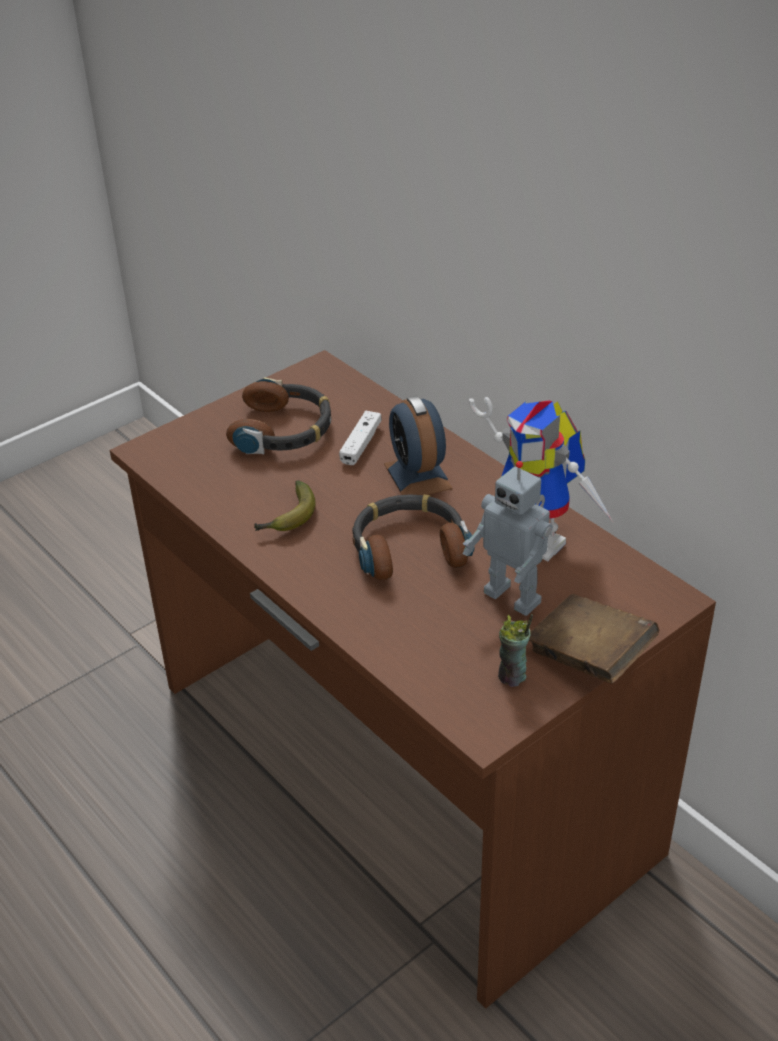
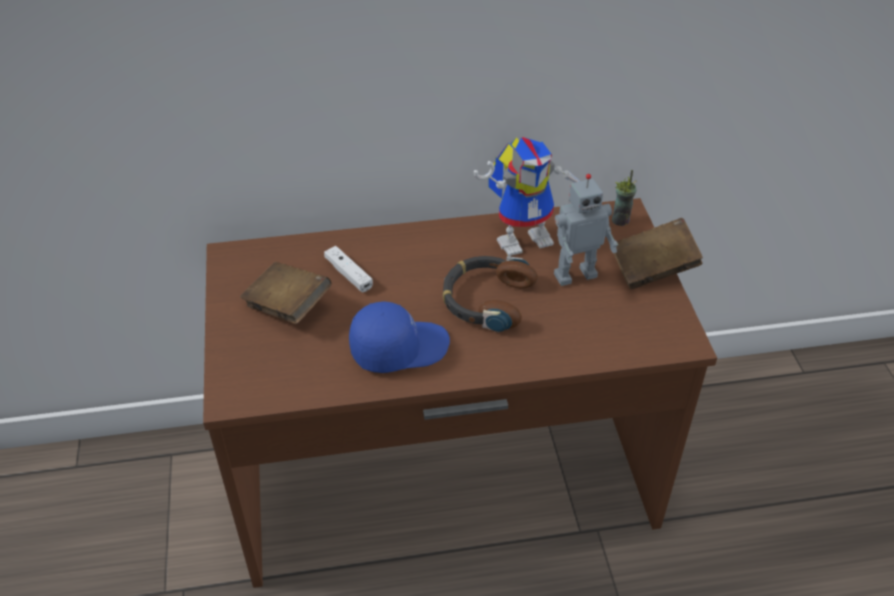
camera: 60 degrees left, 5 degrees up
headphones [226,378,331,454] -> brown book [240,262,332,324]
banana [254,480,316,531] -> blue cap [349,302,450,373]
alarm clock [384,396,453,495] -> none
cup [498,614,533,687] -> cup moved to [612,170,637,226]

